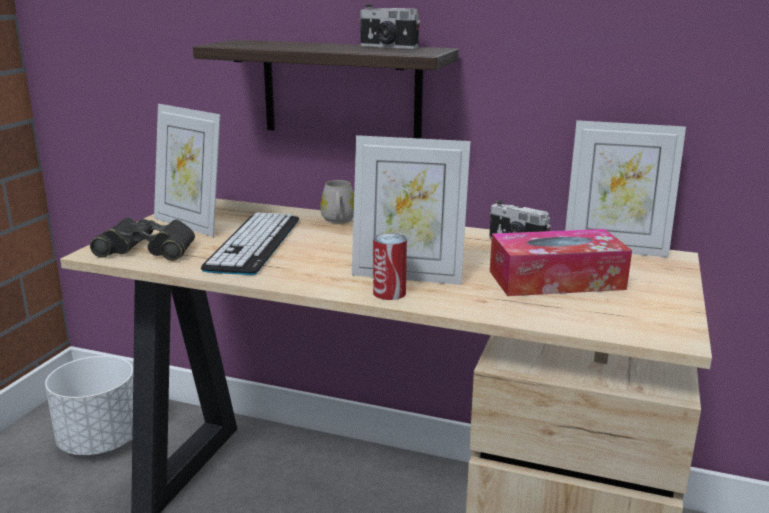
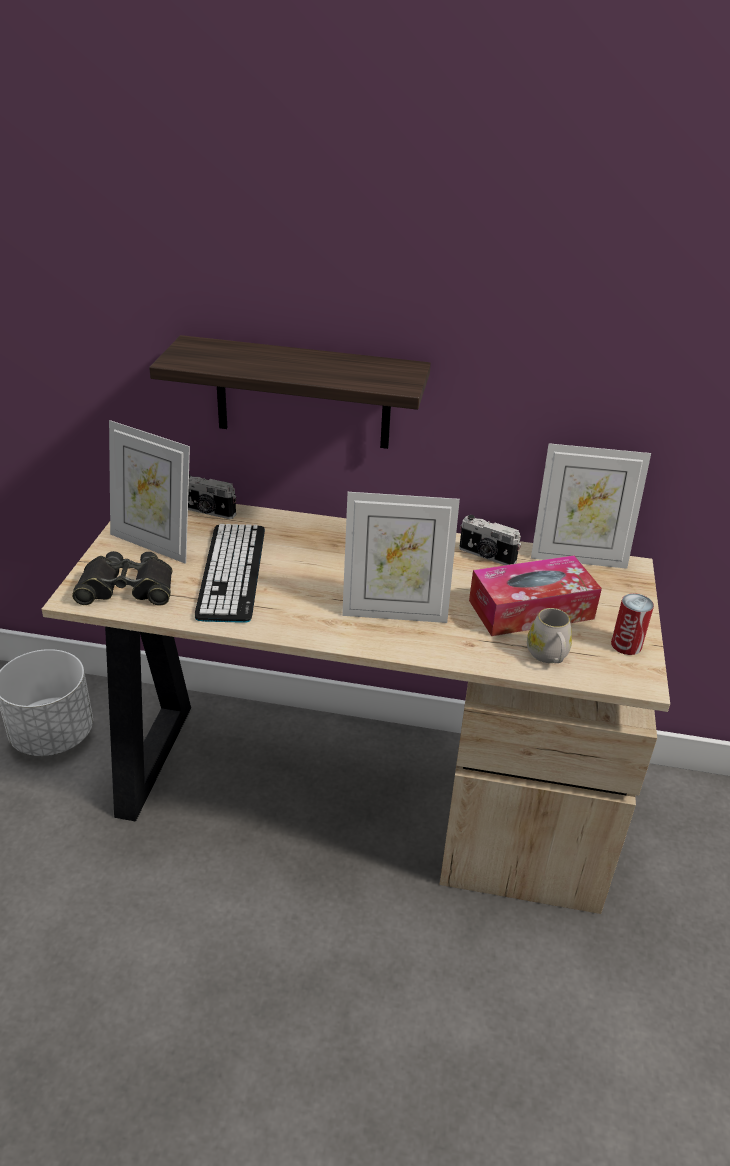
camera: 10 degrees left, 15 degrees up
white mug [320,180,354,223] -> white mug moved to [527,608,572,663]
camera [360,4,420,49] -> camera moved to [188,474,236,519]
can [373,233,407,300] -> can moved to [611,593,654,655]

